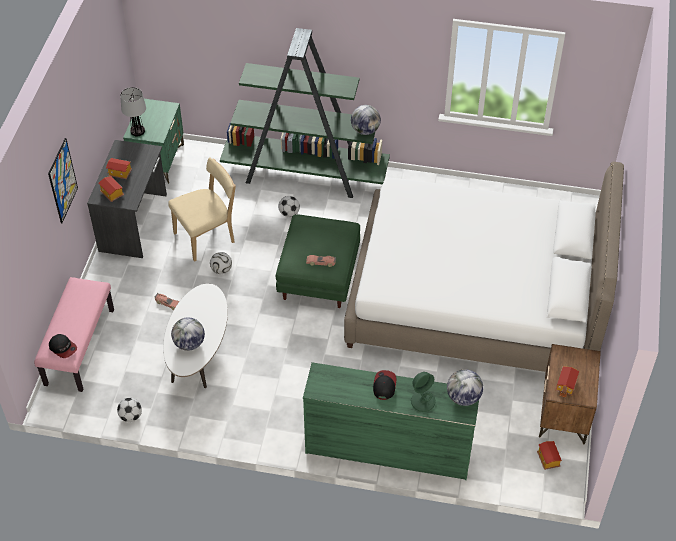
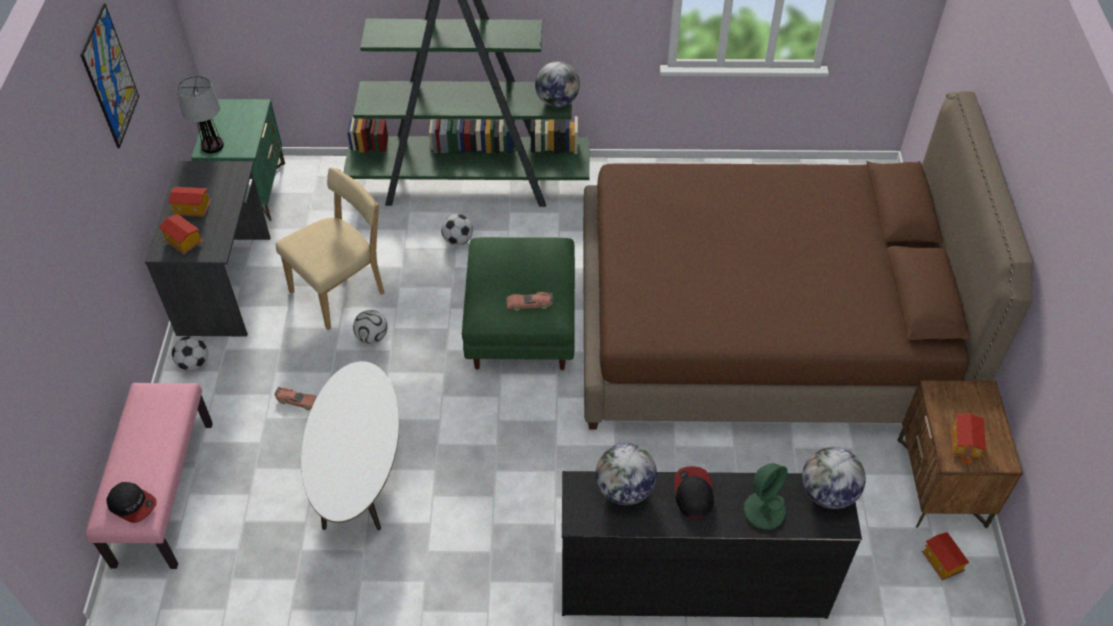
camera: 10 degrees left, 0 degrees up
picture [48,138,78,223] -> picture moved to [80,4,139,148]
football [117,398,142,422] -> football moved to [172,336,208,371]
globe [171,318,205,351] -> globe moved to [595,443,657,505]
green dresser [303,362,479,480] -> black dresser [562,471,862,619]
white bed [344,162,624,372] -> brown bed [583,91,1033,429]

